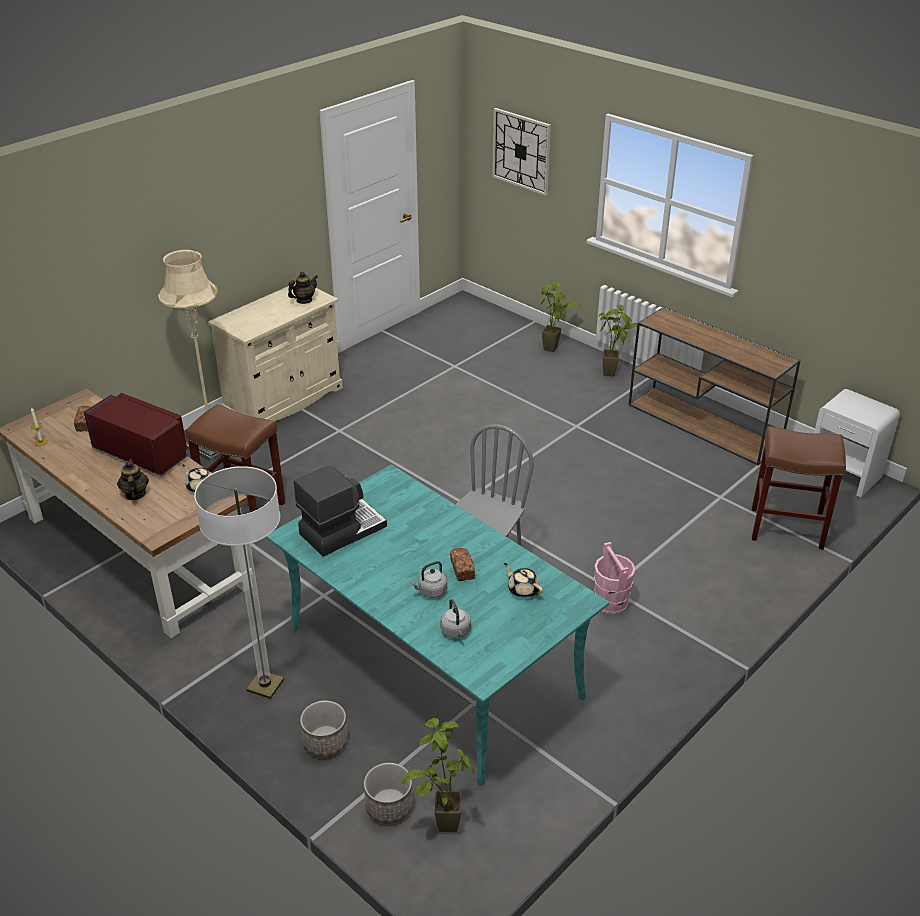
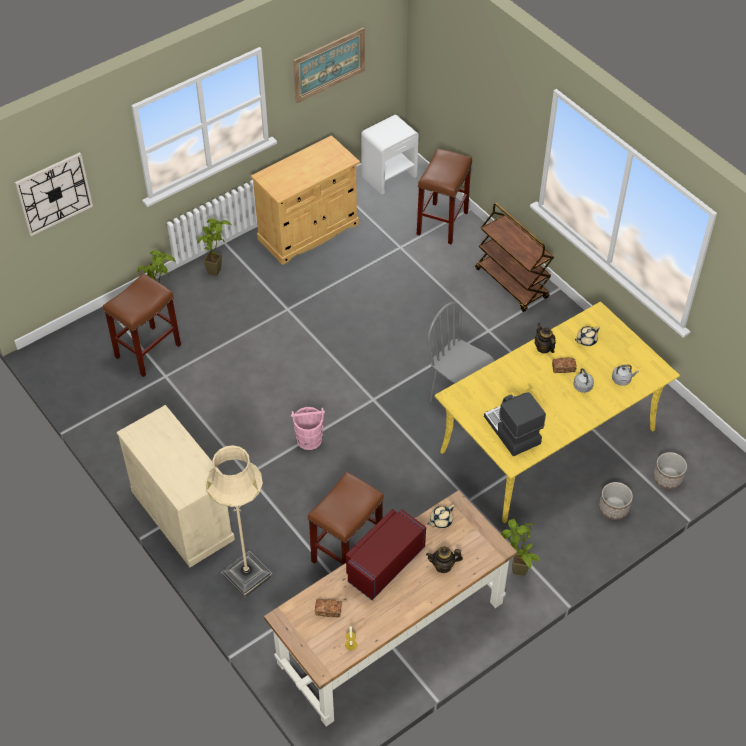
camera: 80 degrees left, 15 degrees up
floor lamp [194,466,284,699] -> none
turquoise dining table [266,465,609,786] -> yellow dining table [435,302,680,523]
teapot [288,272,318,304] -> teapot moved to [535,323,556,353]
potted plant [401,718,474,832] -> potted plant moved to [501,519,540,576]
pink bucket [594,542,635,614] -> pink bucket moved to [291,407,325,450]
brown console table [629,307,801,465] -> beige cabinet [251,135,360,265]
none -> brown stool [103,273,181,377]
none -> picture [293,28,365,103]
none -> brown cart [475,203,554,312]

